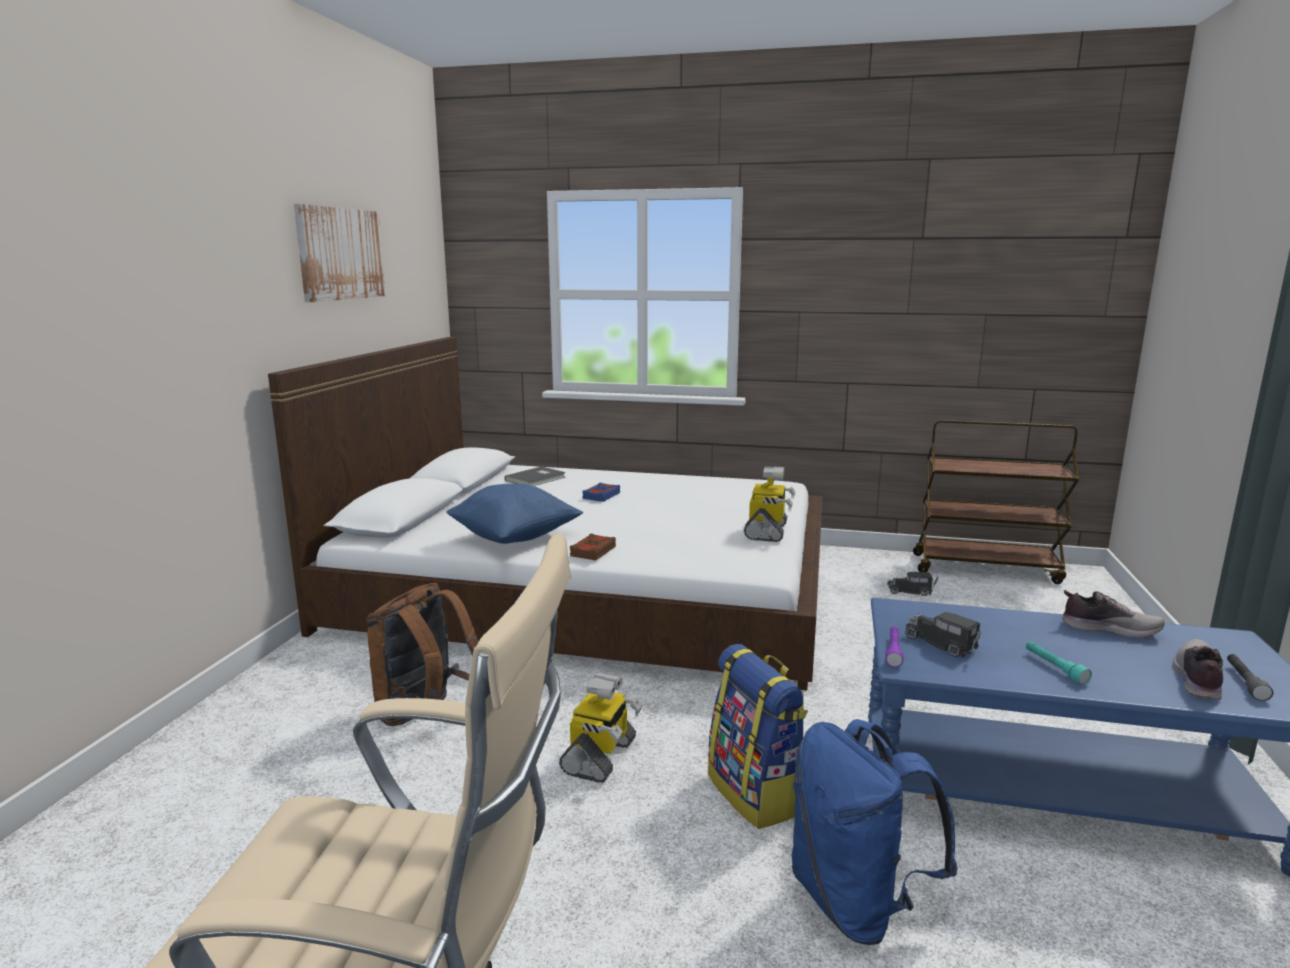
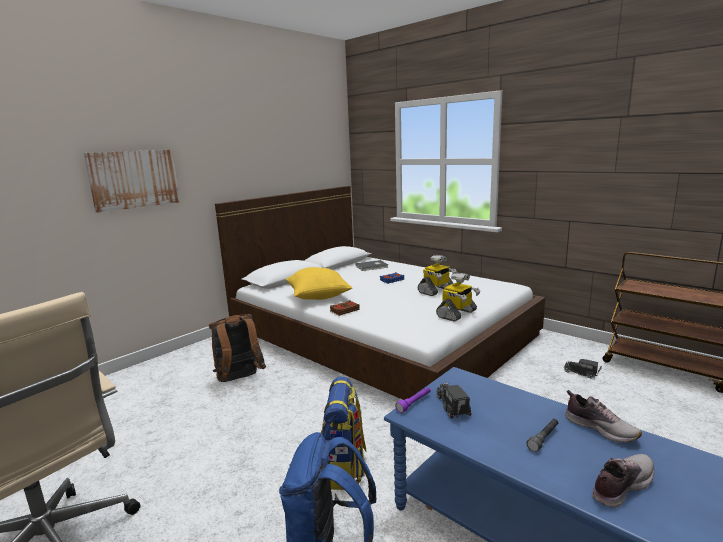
camera: 30 degrees right, 0 degrees up
picture [294,204,386,302] -> picture moved to [84,150,180,213]
blue pillow [446,484,583,544] -> yellow pillow [286,267,352,300]
toy robot [559,673,643,783] -> toy robot moved to [418,255,457,296]
turquoise flashlight [1026,641,1092,685] -> none
grey flashlight [1227,654,1273,701] -> grey flashlight moved to [526,419,558,452]

